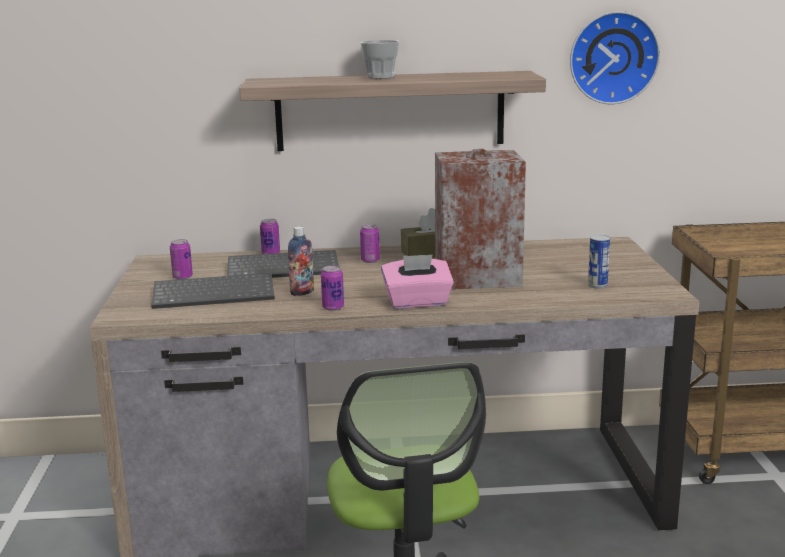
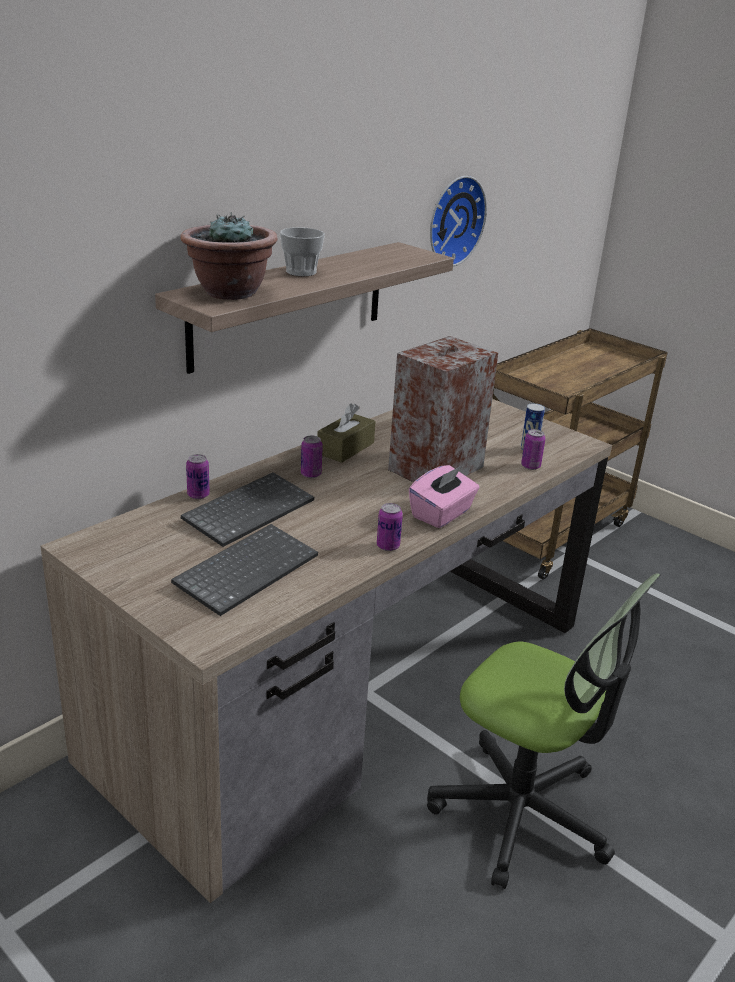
camera: 45 degrees left, 10 degrees up
can [170,239,193,280] -> can moved to [521,429,546,470]
bottle [288,226,314,296] -> none
none -> potted plant [180,212,278,300]

